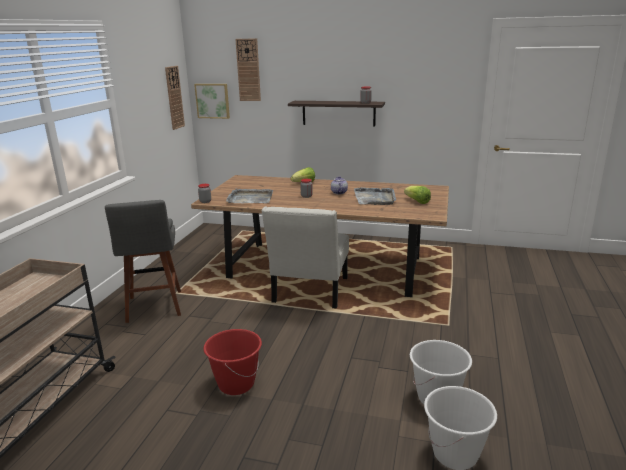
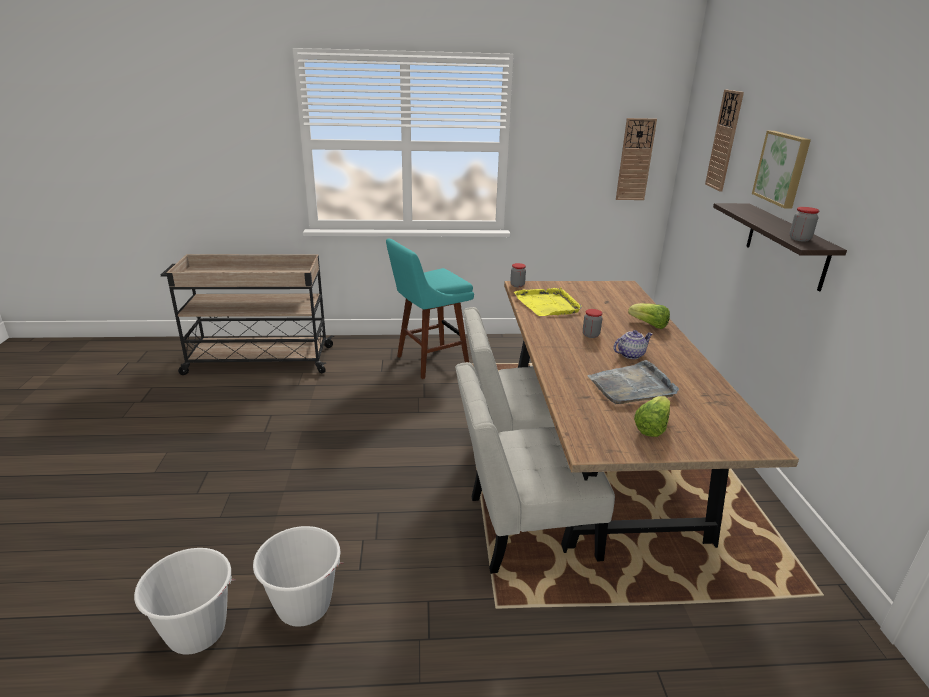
camera: 70 degrees right, 5 degrees up
grey stool [105,200,181,323] -> turquoise stool [386,239,474,379]
picture [194,84,230,119] -> picture moved to [752,131,811,209]
red bucket [203,329,262,395] -> none
grey tray [226,188,273,203] -> yellow tray [514,288,582,316]
none -> white chair [455,362,615,574]

